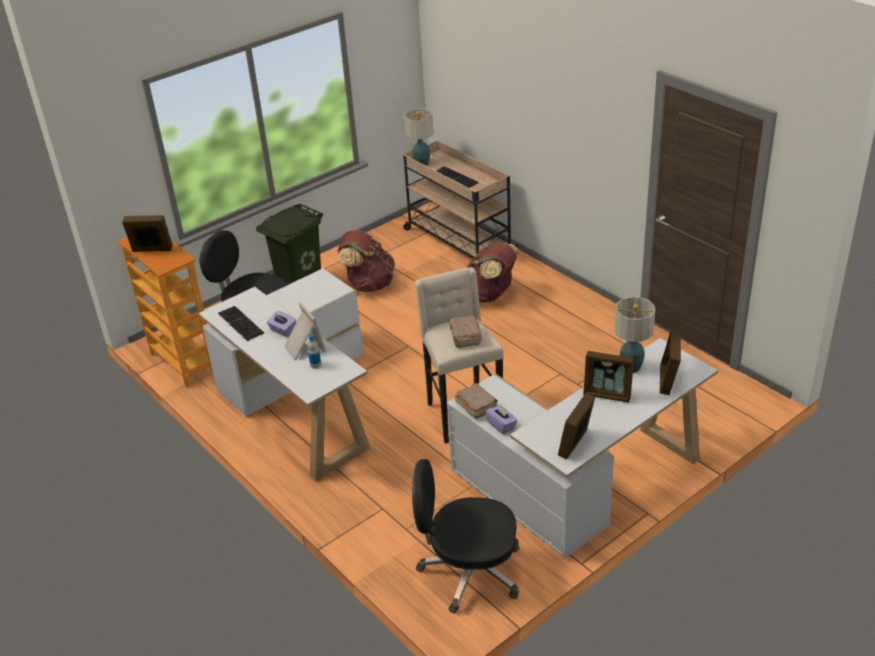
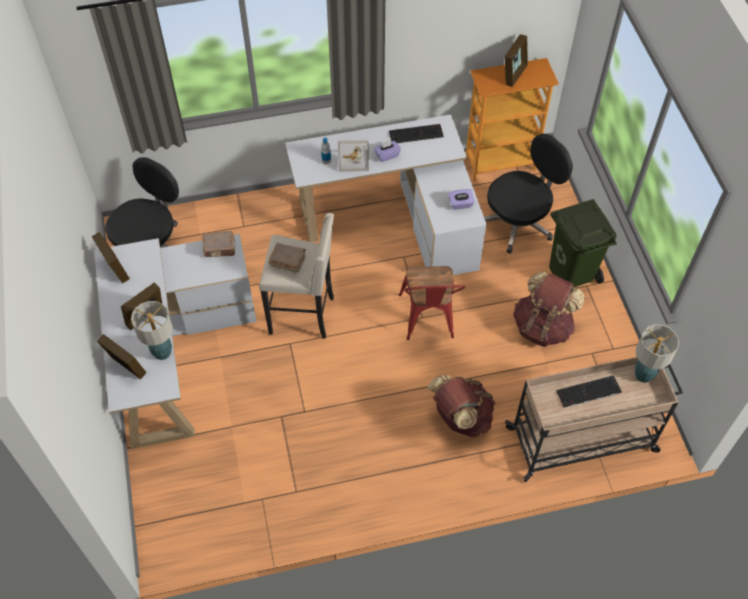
camera: 115 degrees right, 20 degrees up
purple tissue box [485,404,518,434] -> purple tissue box moved to [448,189,475,210]
none -> red chair [399,266,466,340]

